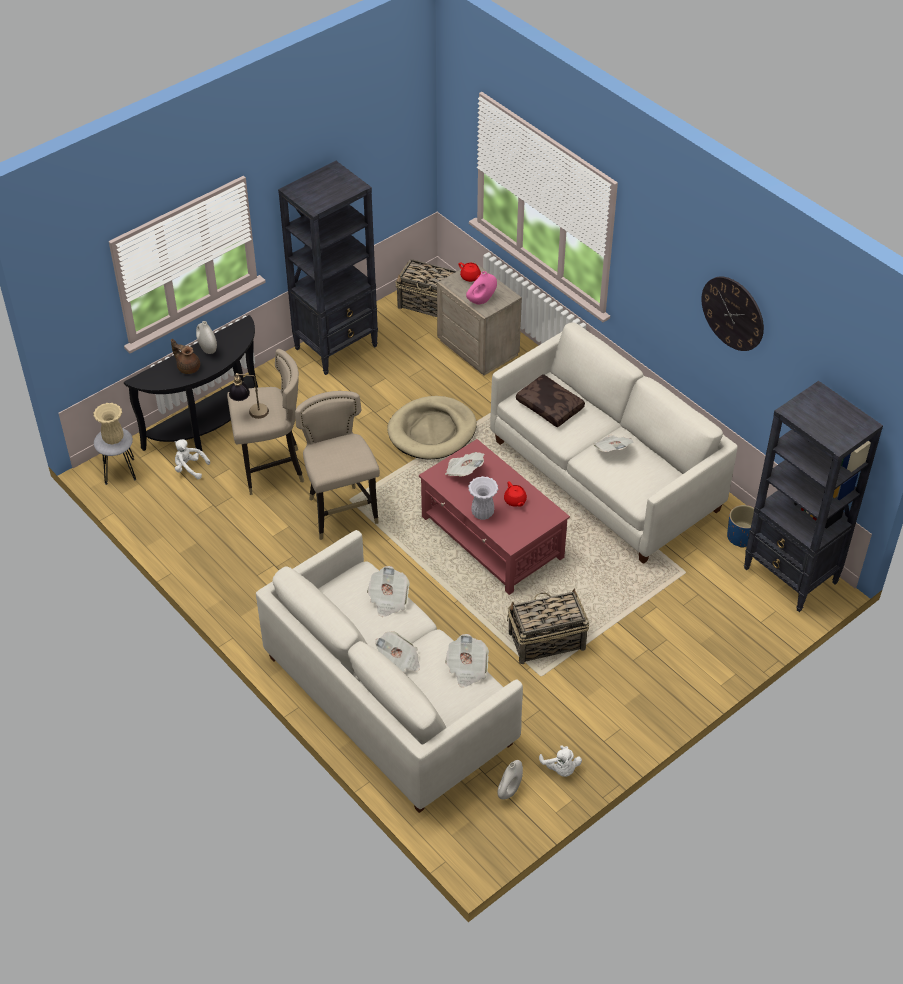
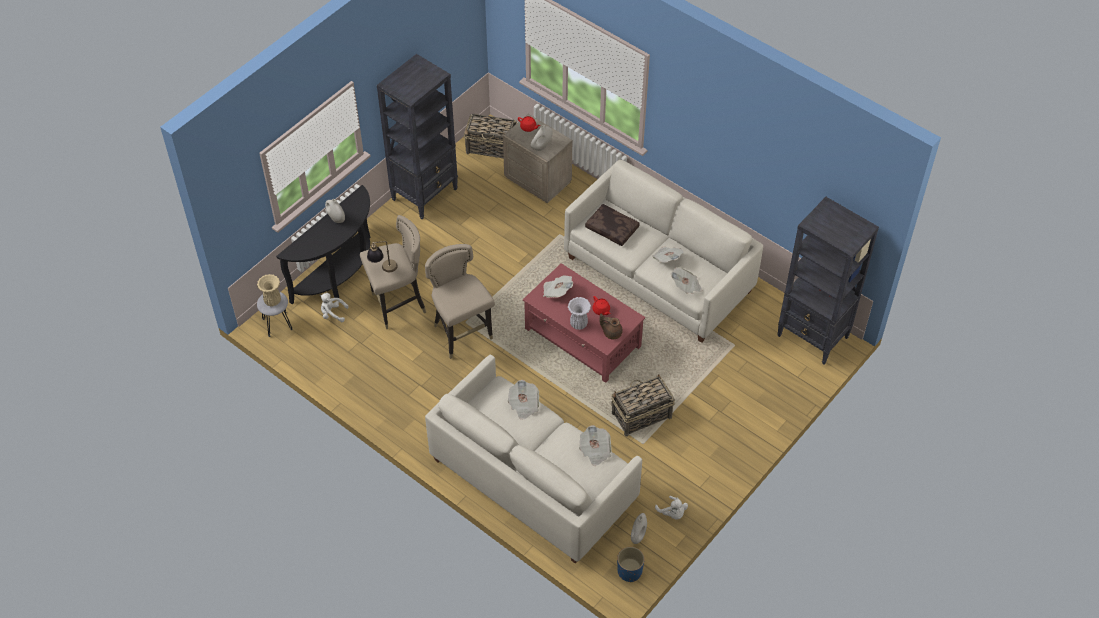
camera: 10 degrees left, 5 degrees up
brown teapot [171,339,200,374] -> brown teapot moved to [599,314,623,340]
newspaper [375,631,420,672] -> newspaper moved to [671,267,703,294]
beige dog bed [387,396,477,460] -> none
pink vase [466,271,497,304] -> white vase [530,125,553,151]
wall clock [702,276,764,351] -> none
blue planter [727,505,754,548] -> blue planter moved to [617,547,645,582]

